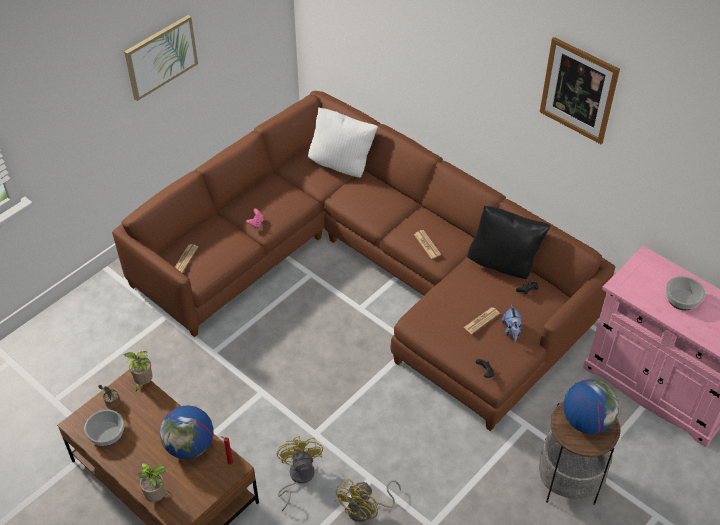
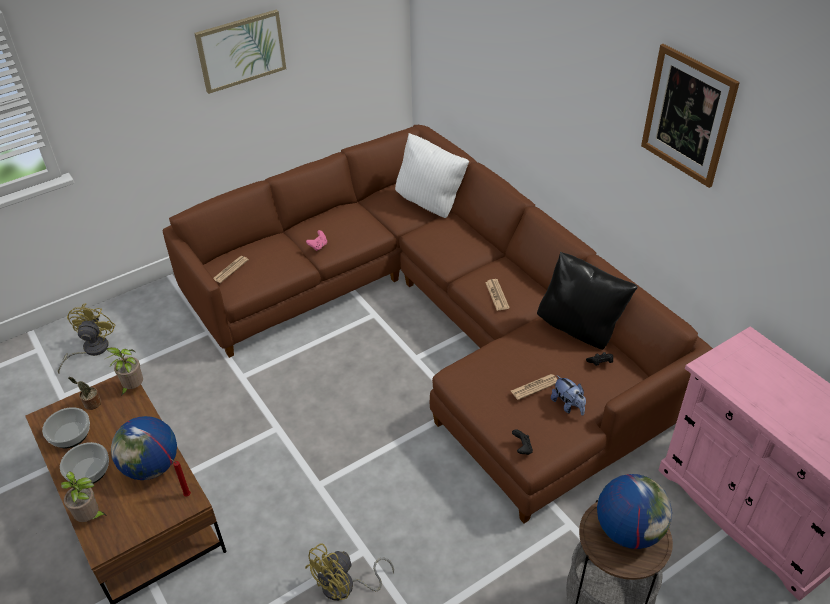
camera: 15 degrees right, 5 degrees down
yellow fan [277,436,323,511] -> yellow fan moved to [58,303,115,373]
plush toy [502,304,522,342] -> plush toy turned 45 degrees counterclockwise [551,375,586,416]
bowl [665,276,705,310] -> bowl moved to [60,442,109,484]

